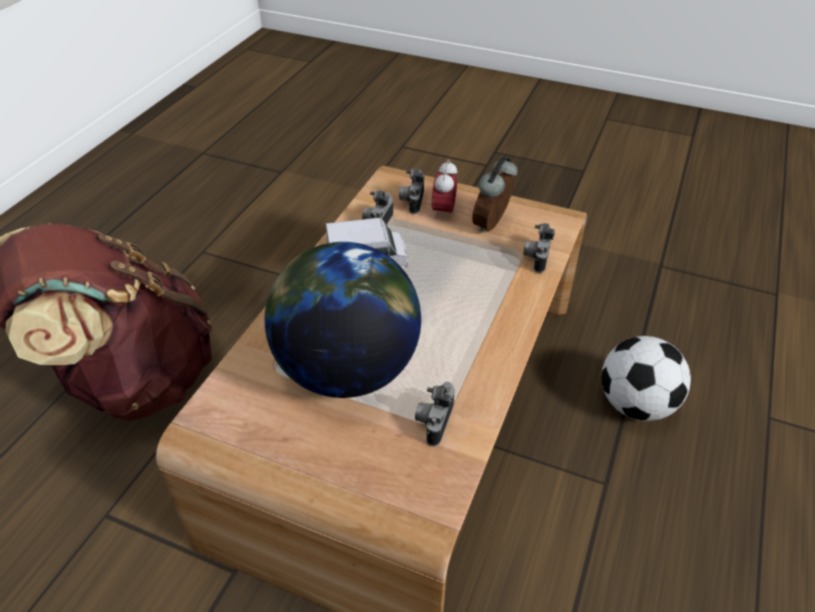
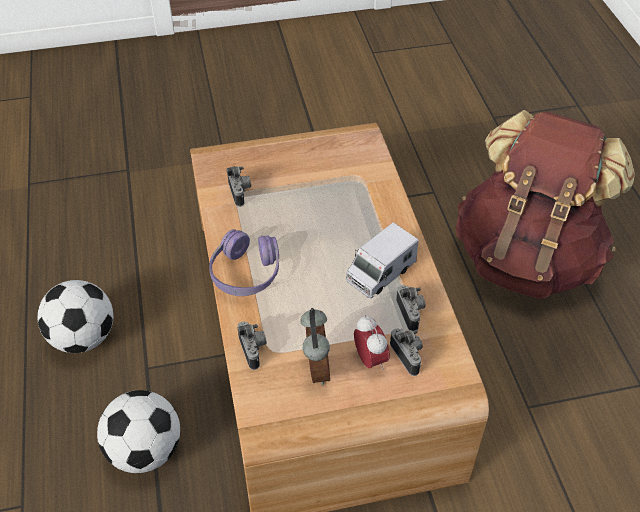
camera: 145 degrees right, 5 degrees up
globe [265,242,421,398] -> none
none -> football [37,280,113,353]
none -> purple headphones [209,229,279,296]

